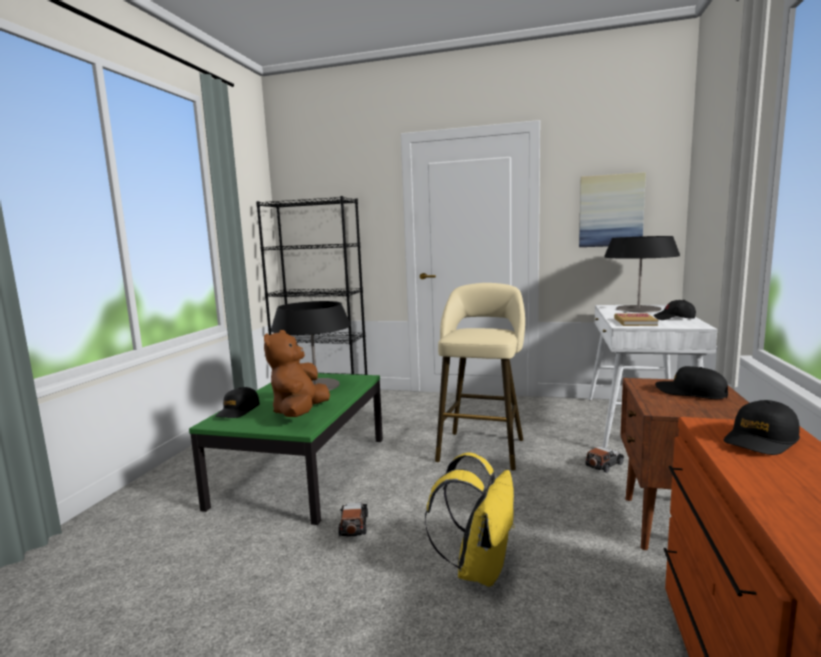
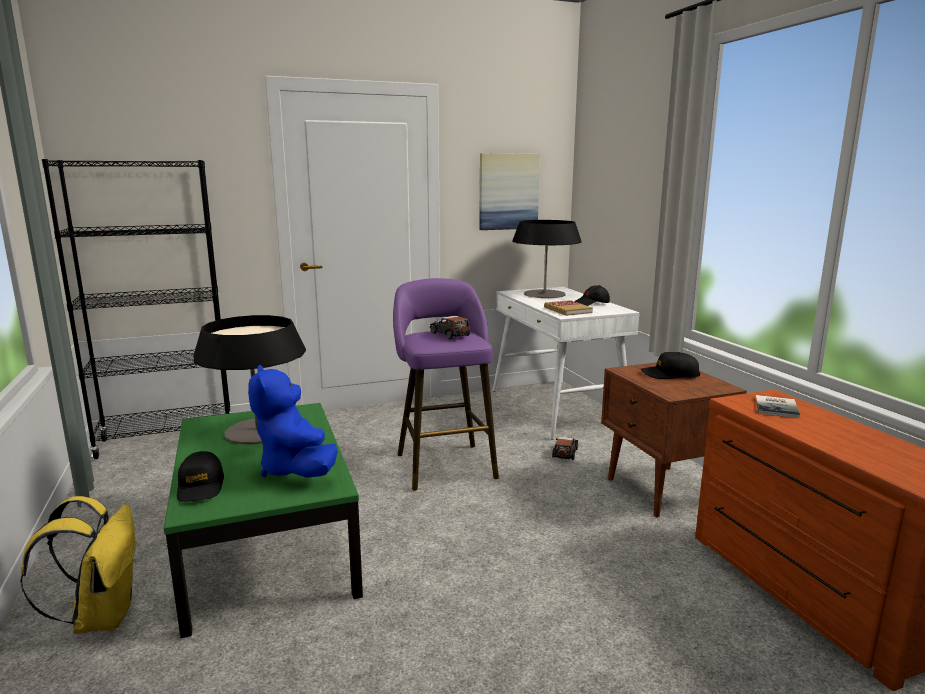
camera: 35 degrees left, 5 degrees up
brown plush toy [264,330,330,417] -> blue plush toy [248,365,338,478]
toy car [338,502,368,537] -> toy car moved to [430,316,470,339]
yellow backpack [425,453,515,587] -> yellow backpack moved to [20,496,136,634]
beige stool [435,283,525,470] -> purple stool [393,278,499,491]
black cap [724,400,800,455] -> book [755,395,800,418]

